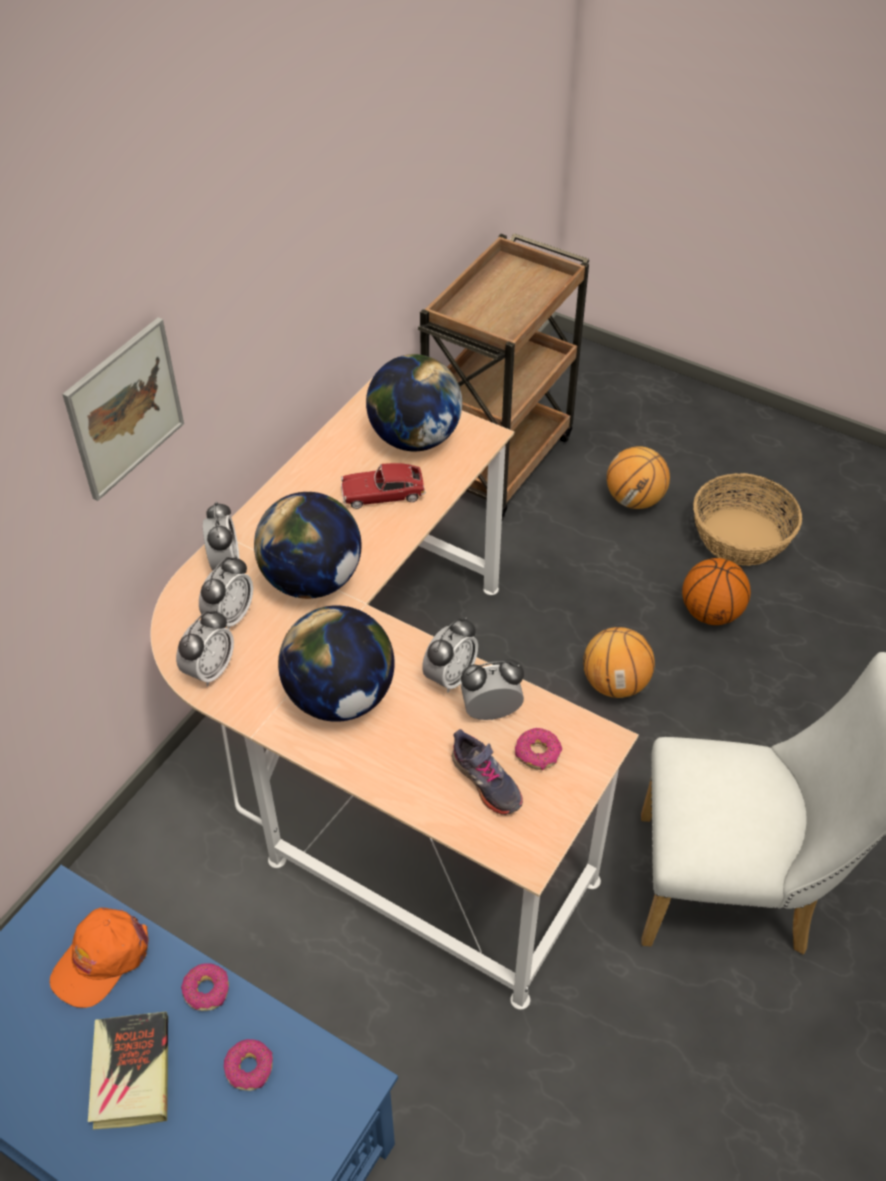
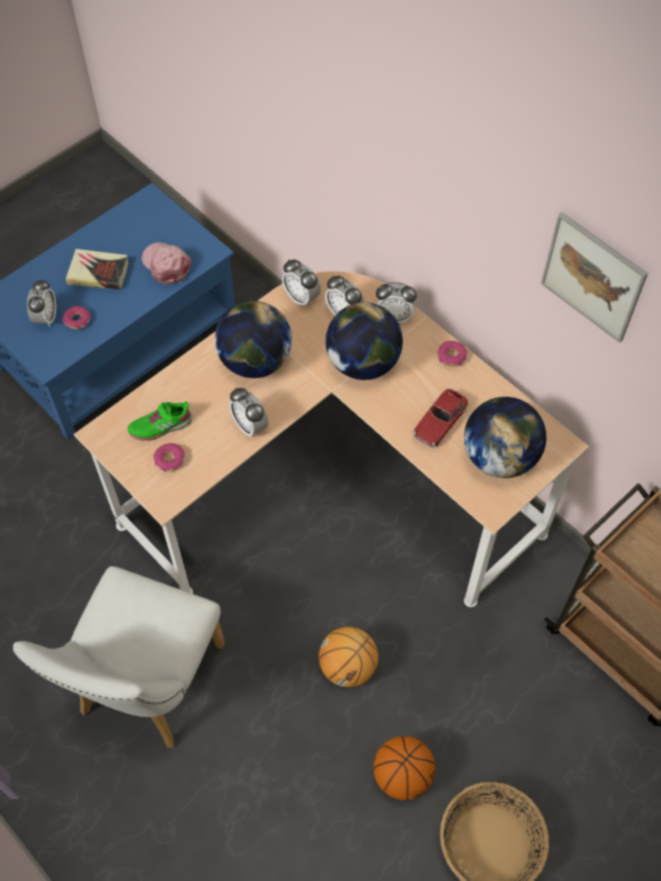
camera: 105 degrees right, 10 degrees up
orange cap [49,907,148,1008] -> pink cap [142,242,192,284]
picture [62,317,184,501] -> picture moved to [541,212,648,343]
donut [181,963,229,1011] -> donut moved to [438,341,467,367]
toy car [341,463,426,509] -> toy car turned 150 degrees counterclockwise [413,389,469,448]
grey shoe [451,729,523,815] -> green shoe [128,401,192,441]
alarm clock [461,659,524,720] -> alarm clock moved to [27,279,56,327]
basketball [607,446,670,509] -> none

